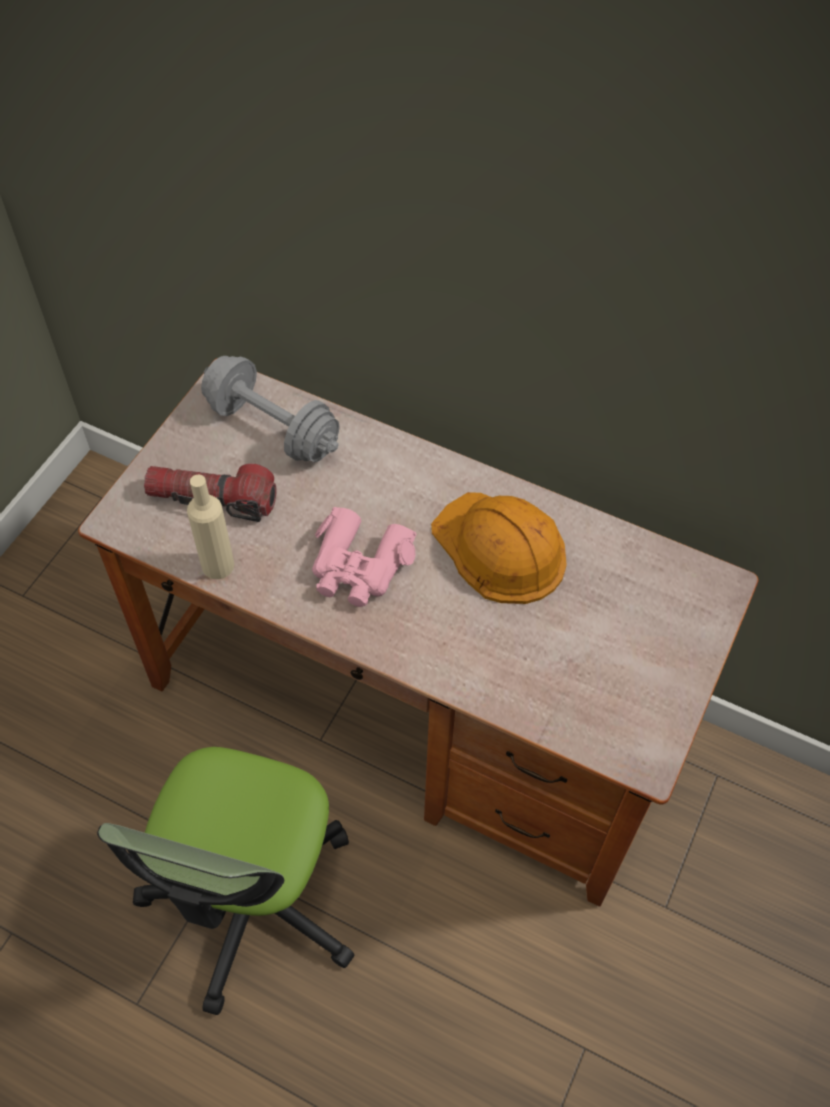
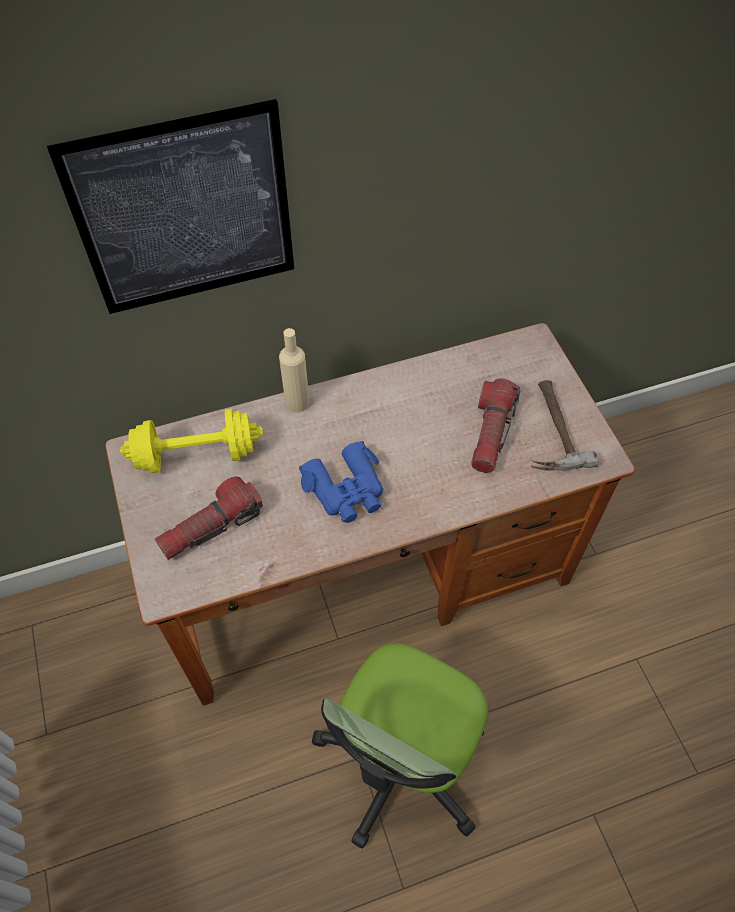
camera: 45 degrees left, 0 degrees up
office chair [97,747,354,1015] -> office chair turned 60 degrees clockwise [312,643,488,849]
beige bottle [187,474,234,579] -> beige bottle moved to [279,328,309,412]
grey dumbbell [201,356,340,462] -> yellow dumbbell [120,409,263,473]
pink binoculars [312,507,416,607] -> blue binoculars [299,441,383,523]
orange hard hat [431,492,567,604] -> none
none -> picture [47,99,294,314]
none -> flashlight [471,378,520,473]
none -> hammer [531,380,598,471]

